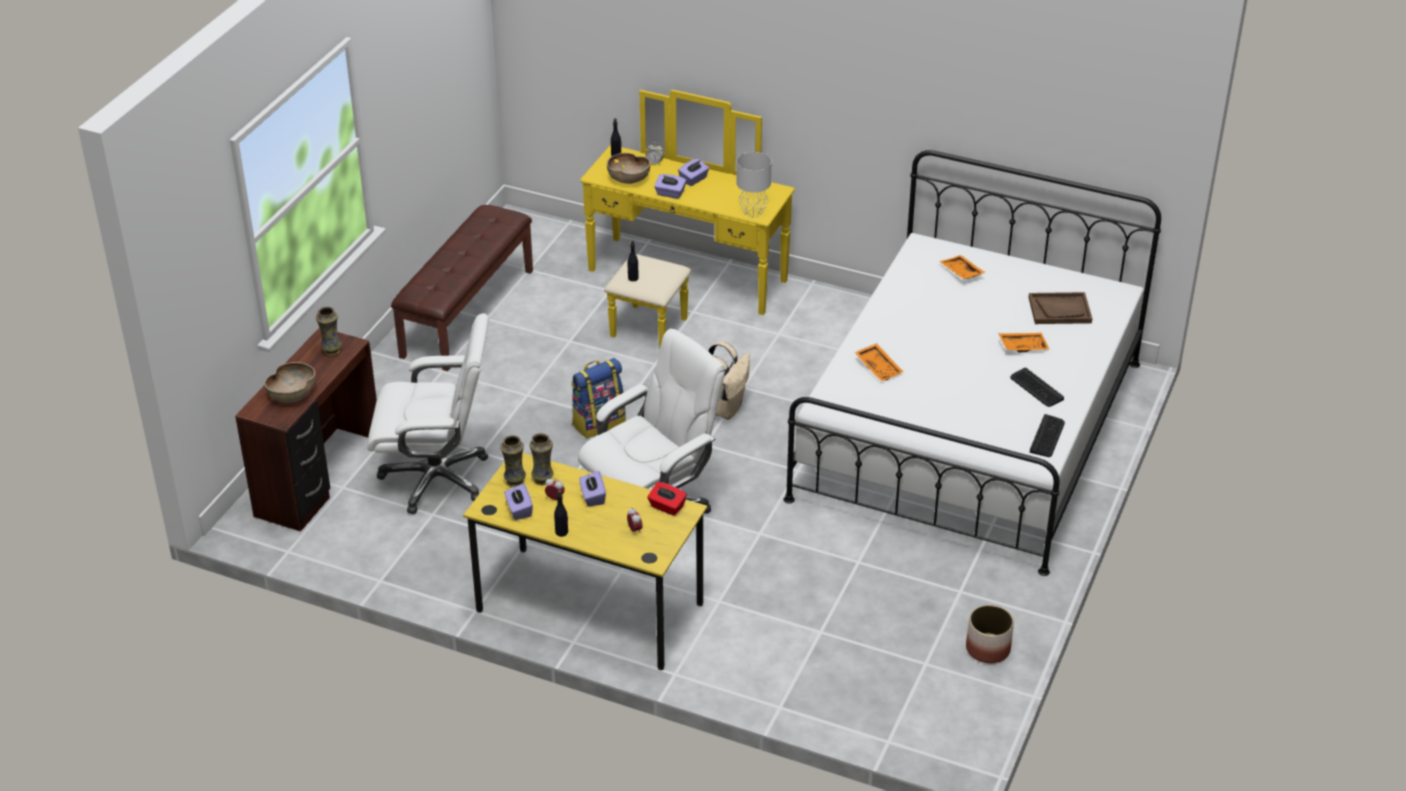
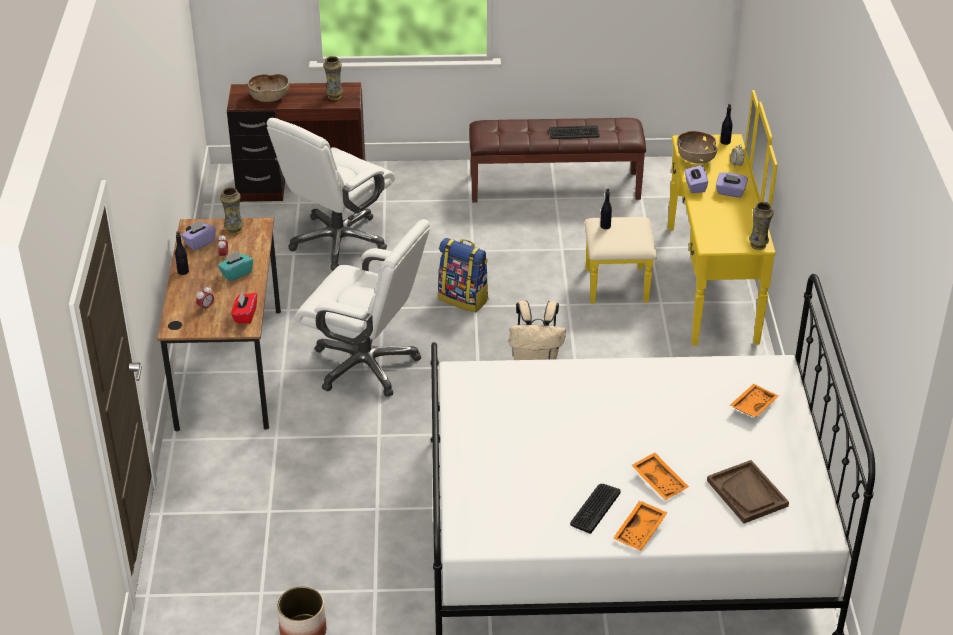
camera: 65 degrees right, 0 degrees up
white office chair [367,313,489,514] -> white office chair turned 60 degrees clockwise [267,118,395,271]
yellow desk [463,453,707,670] -> brown desk [157,218,281,431]
vase [530,433,554,485] -> vase moved to [749,202,774,250]
purple tissue box [579,471,606,507] -> turquoise tissue box [218,250,253,281]
grey table lamp [737,152,771,218] -> none
orange tray [854,343,903,381] -> orange tray moved to [613,501,667,550]
keyboard [1030,414,1065,457] -> keyboard moved to [549,125,600,139]

